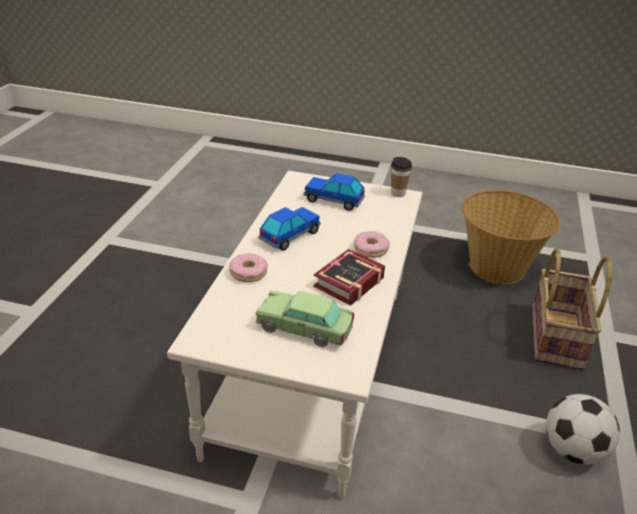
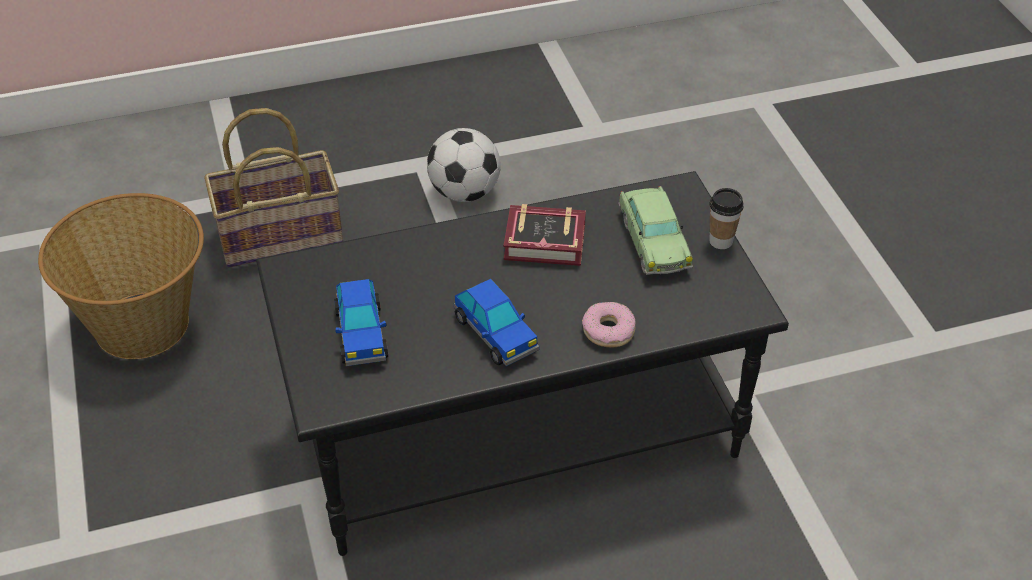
camera: 120 degrees left, 10 degrees up
white coffee table [167,171,422,498] -> black coffee table [256,171,789,556]
toy car [259,207,321,251] -> toy car turned 135 degrees counterclockwise [454,279,539,366]
donut [354,231,390,258] -> none
cup [391,157,412,197] -> cup moved to [709,188,744,249]

